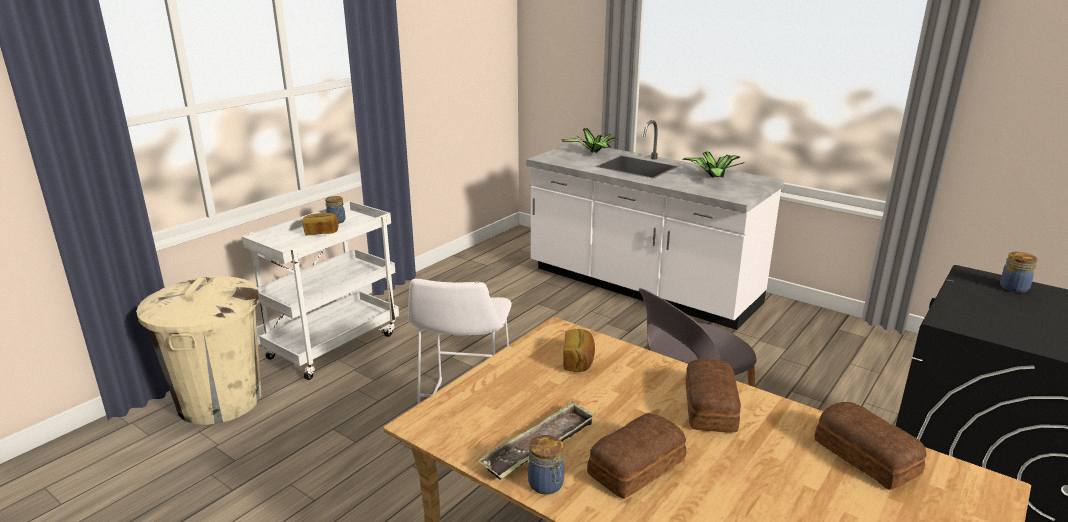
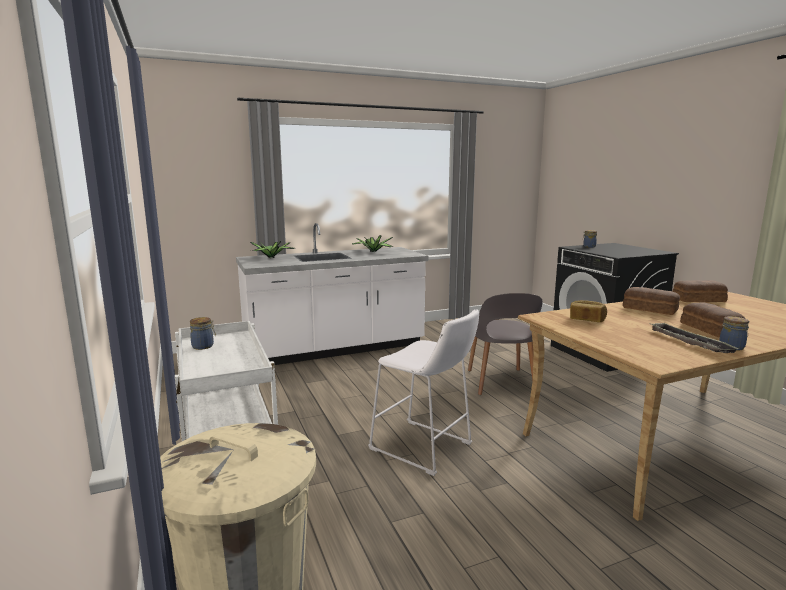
camera: 60 degrees left, 10 degrees down
bread [302,213,339,235] -> none

